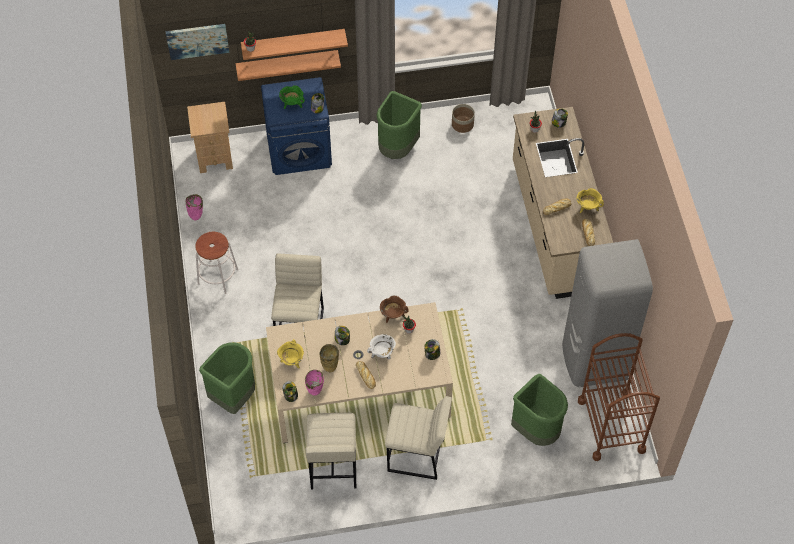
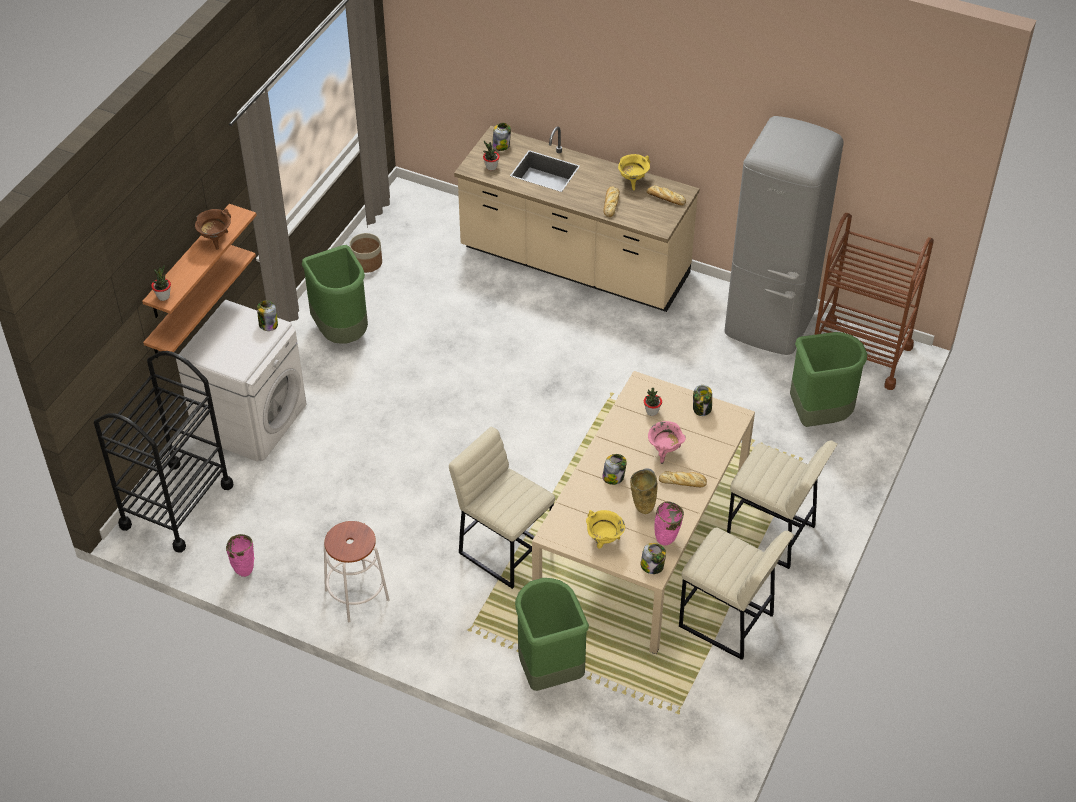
camera: 55 degrees left, 10 degrees down
picture [165,24,229,60] -> none
beige nightstand [187,102,233,173] -> black cart [94,351,234,553]
blue washing machine [261,77,332,175] -> white washing machine [176,300,307,461]
green cooking pot [279,85,305,109] -> none
white cooking pot [367,334,396,359] -> pink cooking pot [648,421,686,464]
brown cooking pot [380,296,409,323] -> brown cooking pot moved to [195,209,231,250]
beige chair [385,396,452,480] -> beige chair turned 75 degrees clockwise [727,441,838,569]

